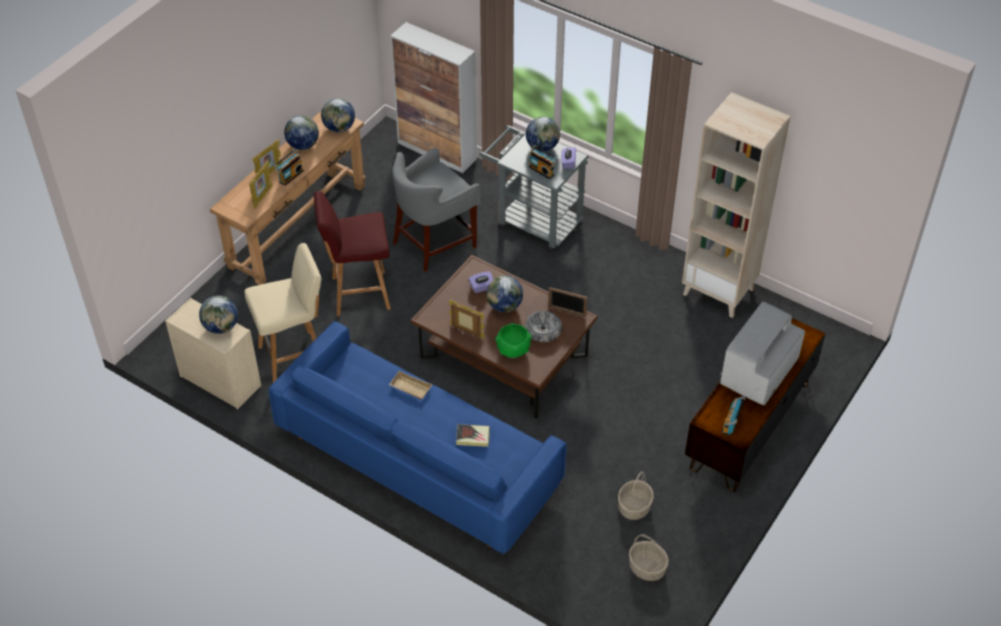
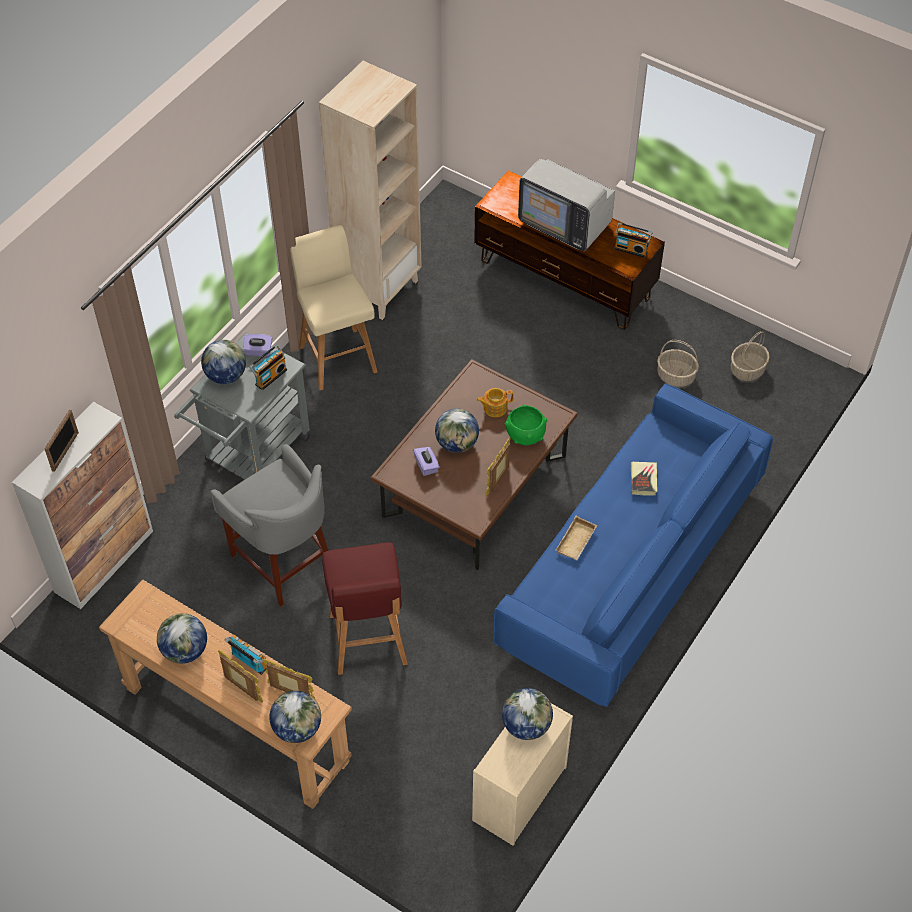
camera: 90 degrees left, 5 degrees up
beige stool [244,243,321,383] -> beige stool moved to [290,225,378,390]
globe [321,98,355,133] -> globe moved to [269,691,321,743]
bowl [525,311,562,342] -> teapot [477,388,514,417]
picture frame [548,287,587,317] -> picture frame moved to [45,409,79,472]

